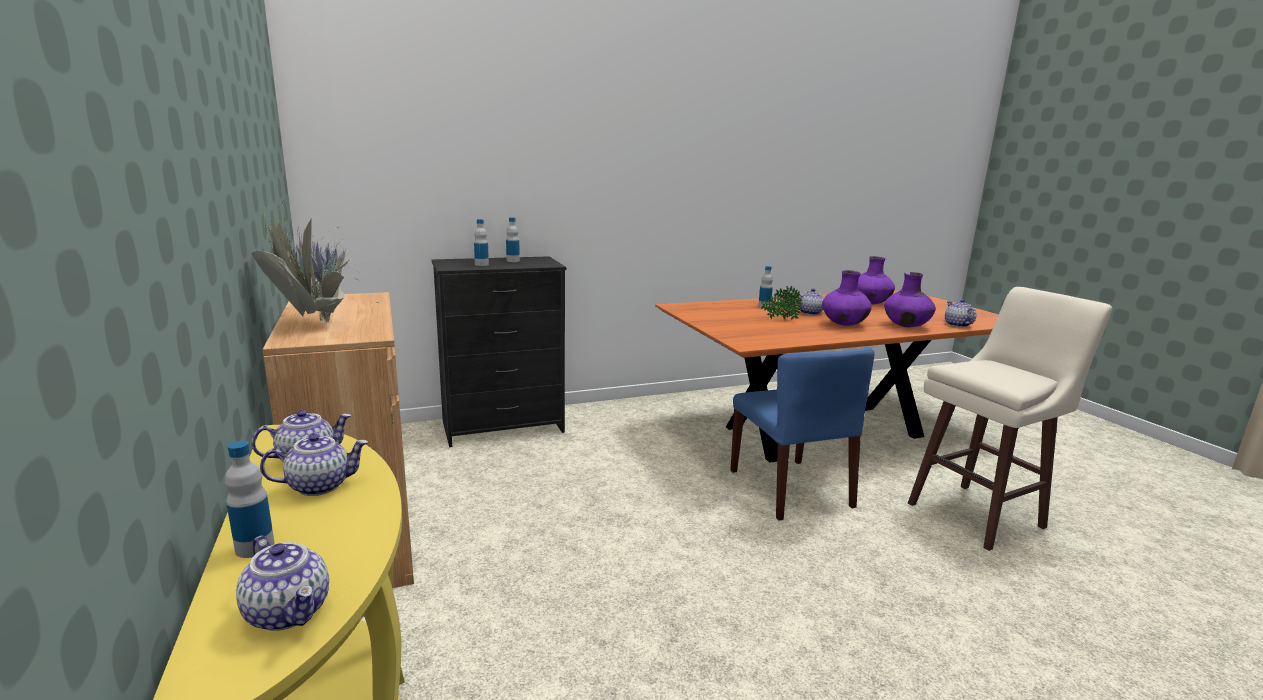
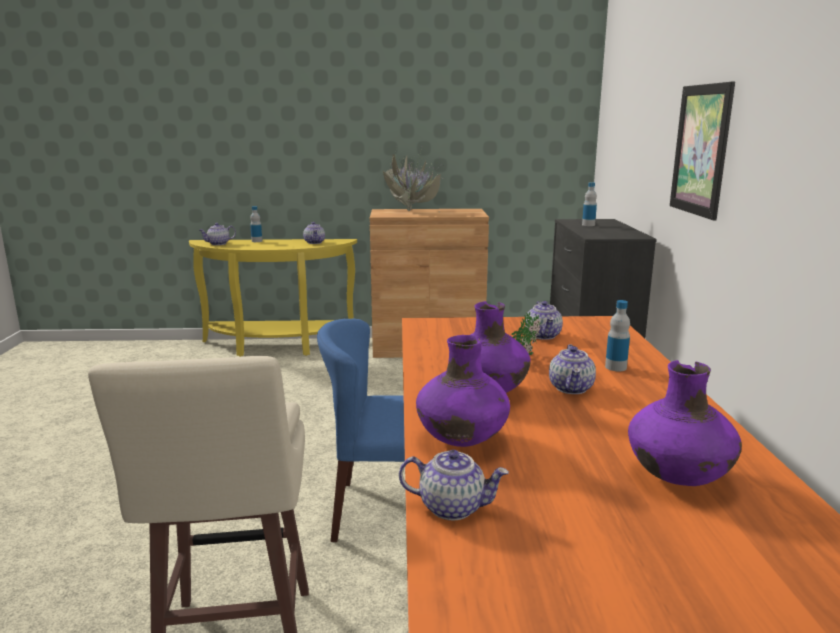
camera: 110 degrees right, 0 degrees up
teapot [260,433,368,496] -> teapot moved to [525,301,563,340]
bottle [506,217,520,262] -> none
none -> picture [670,82,735,220]

